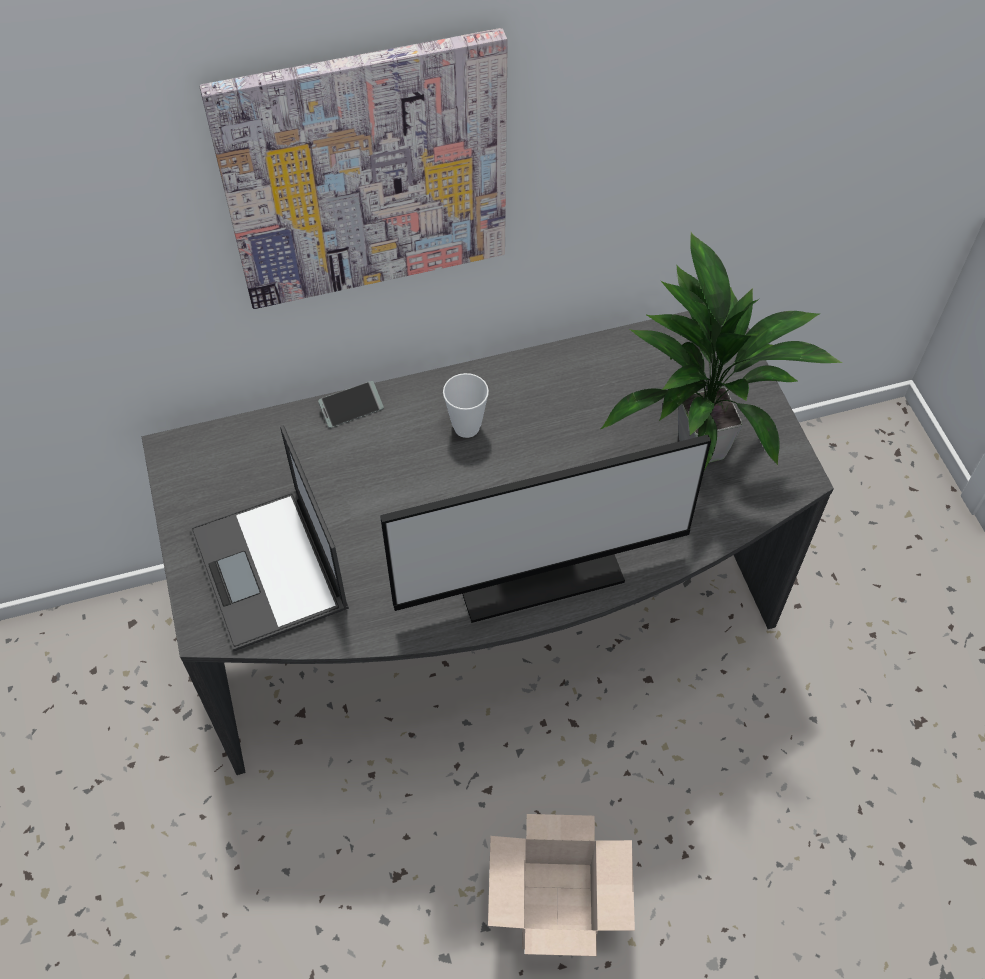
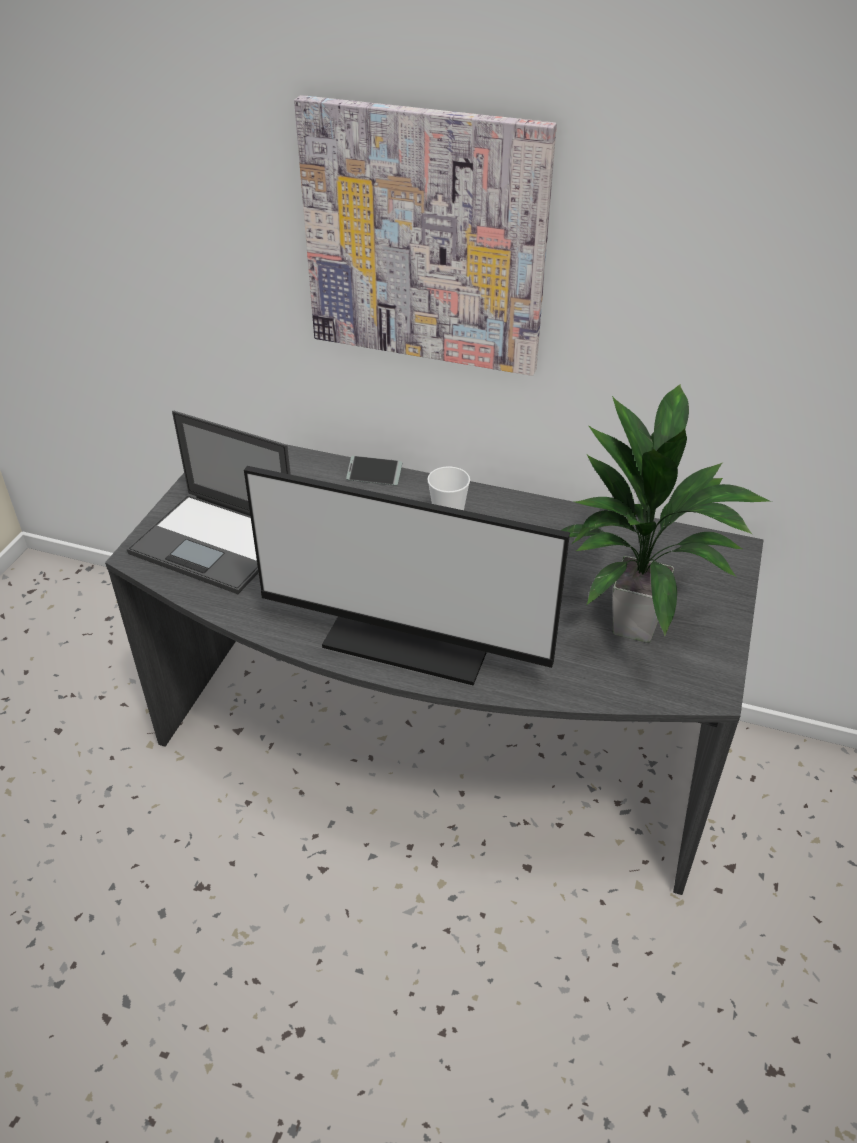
camera: 35 degrees right, 15 degrees down
laptop [190,425,349,651] -> laptop turned 75 degrees counterclockwise [127,411,291,594]
cardboard box [488,814,635,956] -> none

